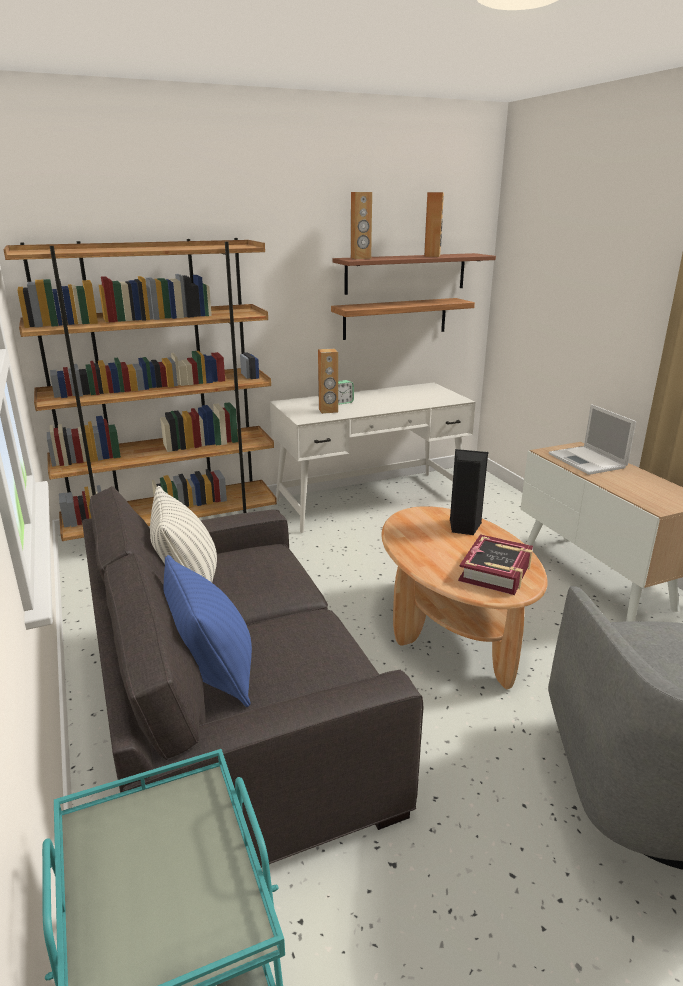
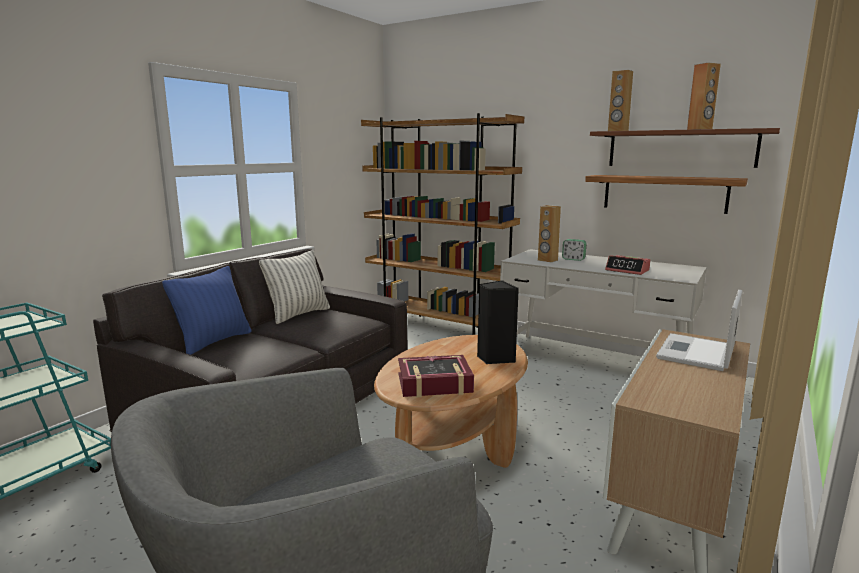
camera: 55 degrees right, 10 degrees down
none -> alarm clock [605,255,650,275]

